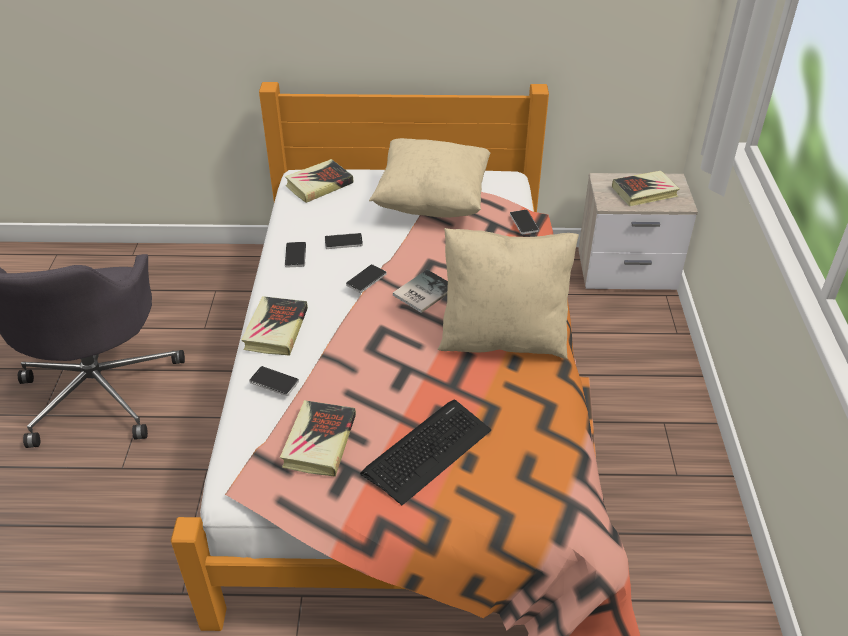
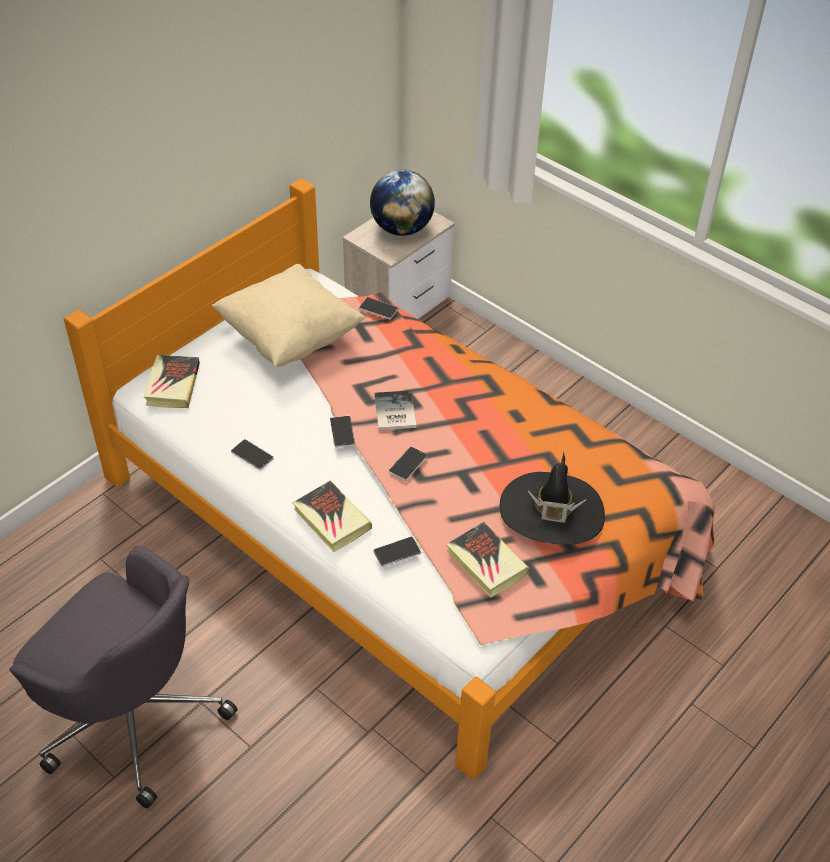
camera: 50 degrees left, 5 degrees up
phone [324,233,363,249] -> phone moved to [389,447,427,481]
keyboard [360,399,491,505] -> black hat [499,451,605,544]
beige pillow [438,228,579,359] -> none
book [612,171,680,206] -> globe [370,170,435,236]

